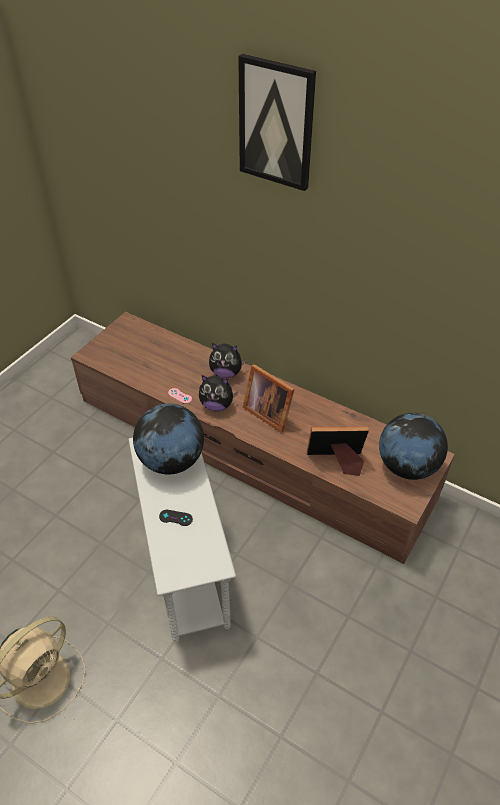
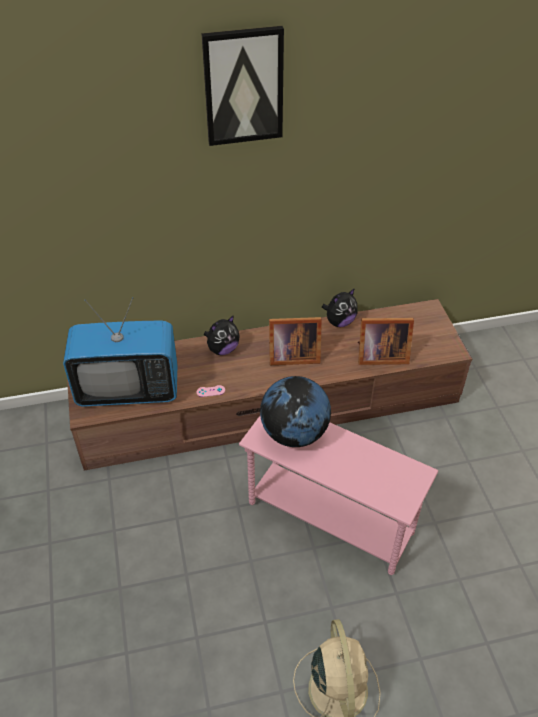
camera: 45 degrees left, 0 degrees up
white side table [129,438,236,642] -> pink side table [239,416,438,575]
black game controller [159,510,193,526] -> none
plush toy [199,375,238,411] -> plush toy moved to [322,288,358,327]
picture frame [307,426,369,476] -> picture frame turned 135 degrees counterclockwise [358,318,414,365]
globe [379,413,448,480] -> none
none -> television [63,297,178,407]

